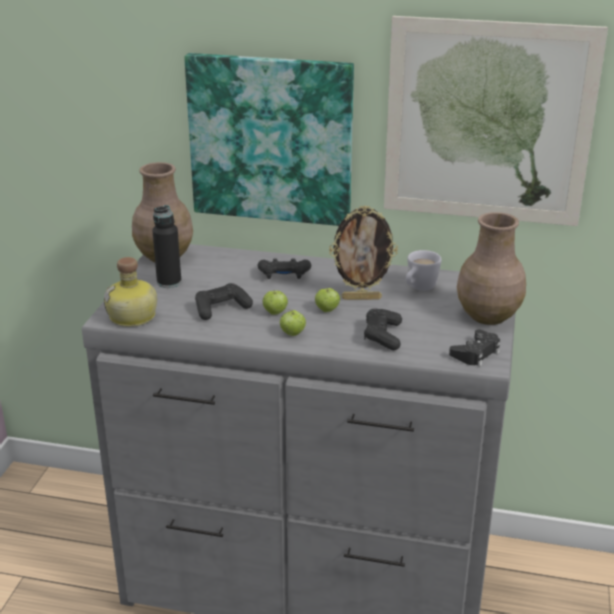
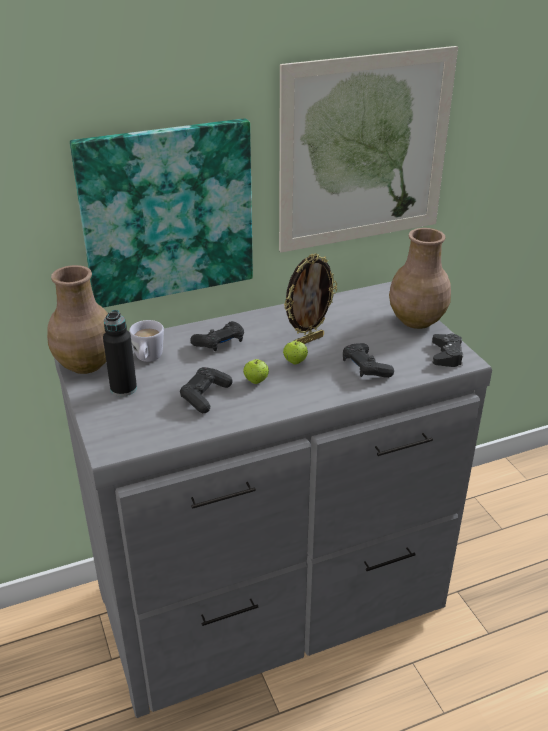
camera: 35 degrees left, 5 degrees up
bottle [104,257,157,327] -> none
apple [280,309,306,336] -> none
white mug [406,250,442,291] -> white mug moved to [129,320,164,362]

